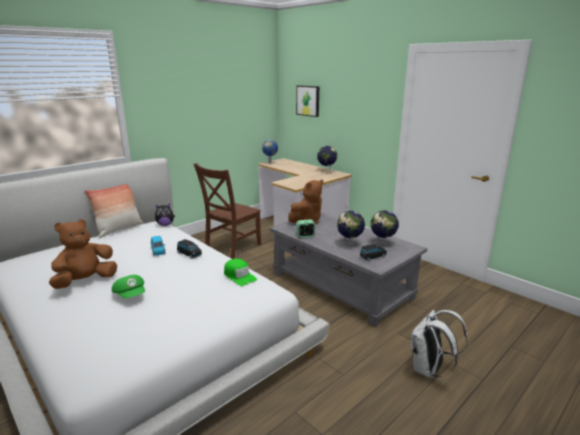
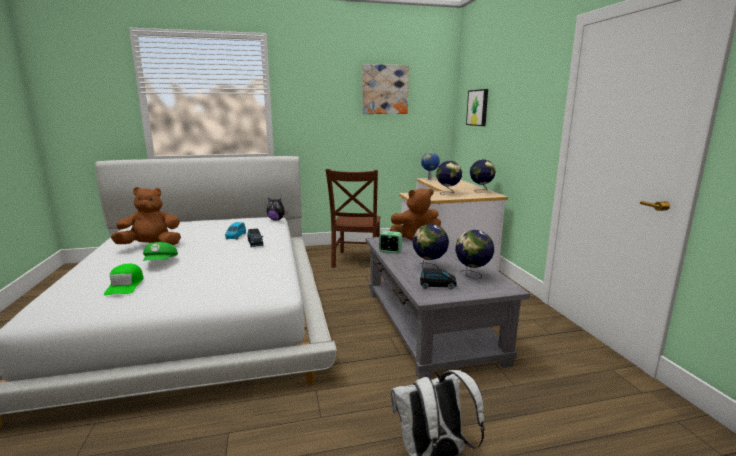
camera: 30 degrees right, 5 degrees down
pillow [85,184,143,238] -> none
brown chair [194,163,261,259] -> brown chair turned 60 degrees counterclockwise [326,169,381,268]
green cap [224,259,257,286] -> green cap moved to [104,264,144,296]
none -> picture [362,64,409,114]
none -> globe [436,161,462,195]

